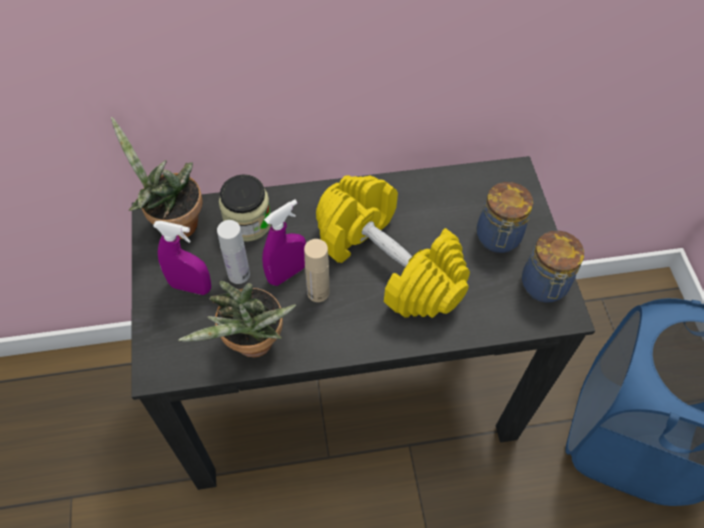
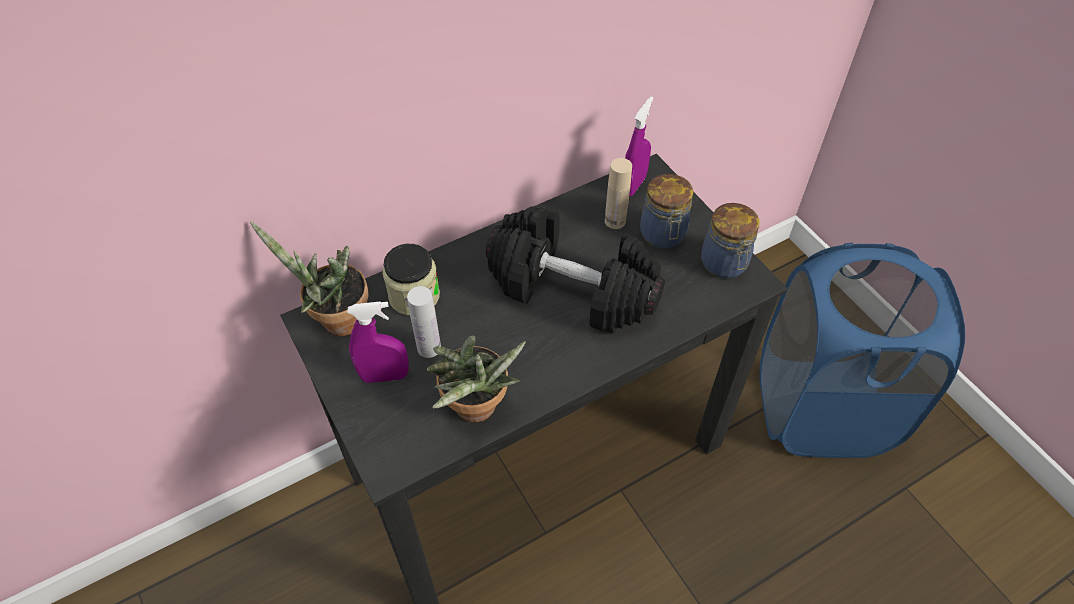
camera: 20 degrees left, 5 degrees down
purple spray bottle [262,199,306,286] -> purple spray bottle moved to [625,96,654,197]
beige bottle [304,239,329,302] -> beige bottle moved to [605,158,632,229]
yellow dumbbell [316,176,470,318] -> black dumbbell [486,206,665,333]

